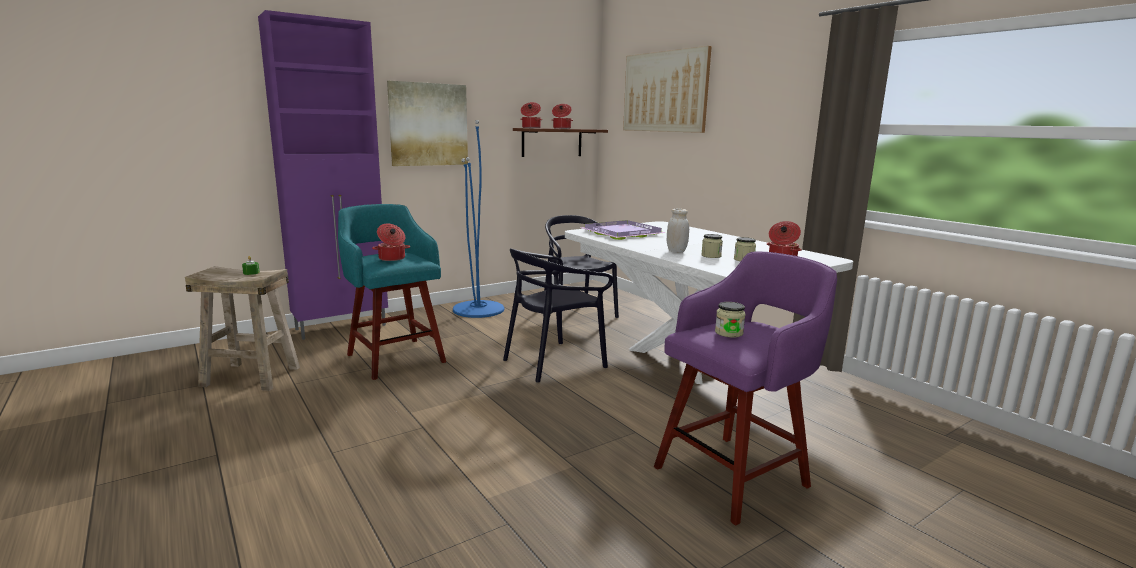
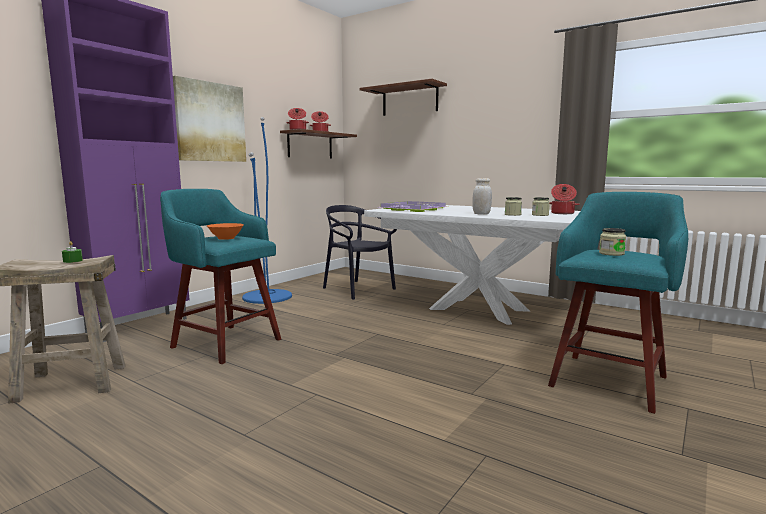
camera: 20 degrees left, 5 degrees down
cooking pot [372,223,410,261] -> orange bowl [207,223,244,240]
black chair [503,248,613,383] -> none
picture [623,46,712,133] -> brown shelf [360,79,447,116]
purple stool [654,252,837,526] -> turquoise stool [548,192,688,414]

